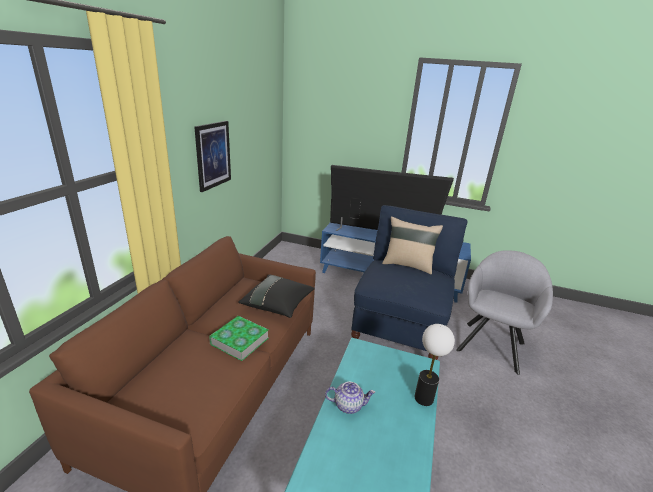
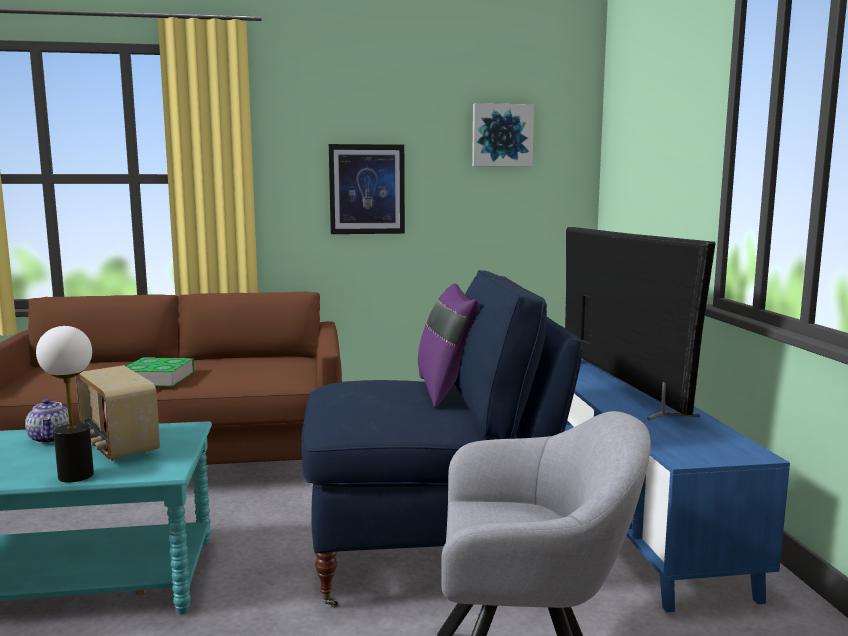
camera: 65 degrees right, 15 degrees down
black pillow [238,275,315,318] -> none
beige pillow [382,216,443,274] -> purple pillow [418,283,480,408]
none -> radio [76,365,160,461]
none -> picture [472,103,534,167]

